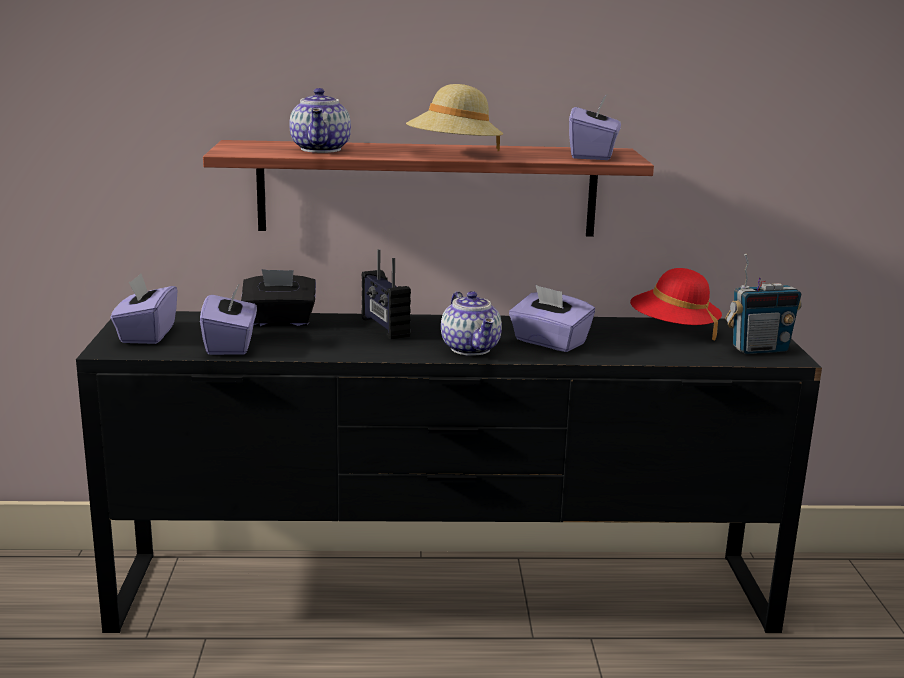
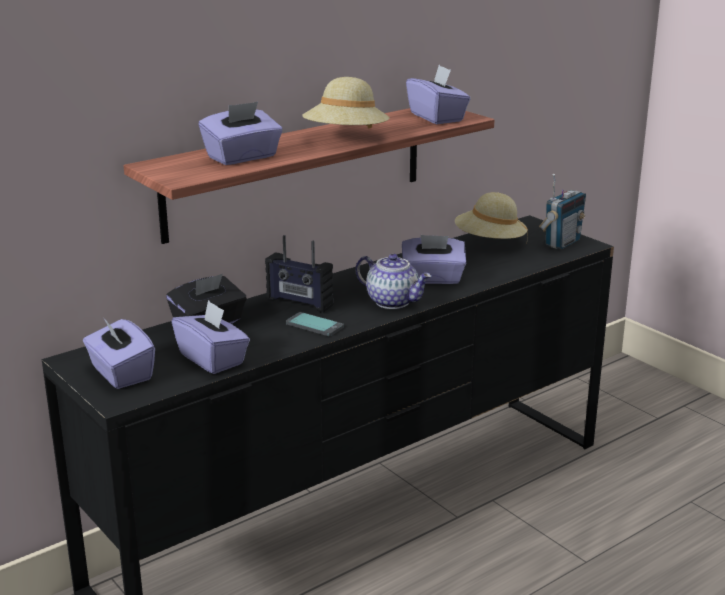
camera: 35 degrees left, 5 degrees up
teapot [289,88,351,153] -> purple tissue box [199,102,283,165]
red hat [630,268,722,340] -> beige hat [455,192,528,239]
none -> phone [286,312,344,336]

